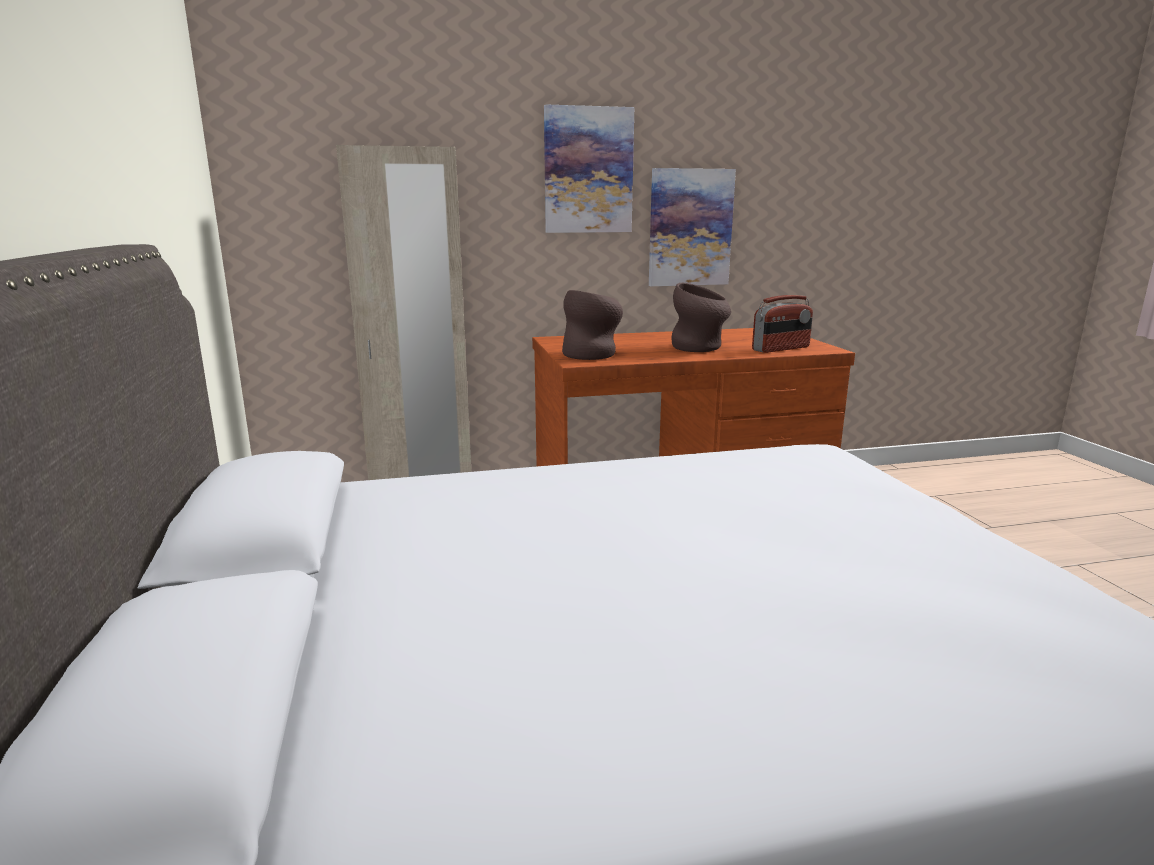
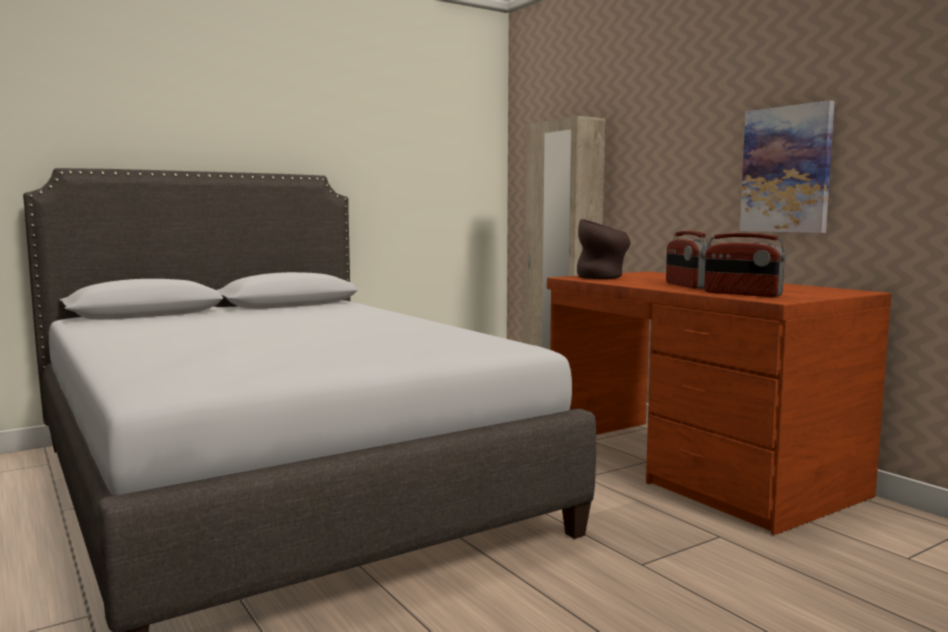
camera: 70 degrees right, 10 degrees down
picture [544,104,634,233] -> none
brown vase [672,283,731,352] -> radio [666,231,712,289]

